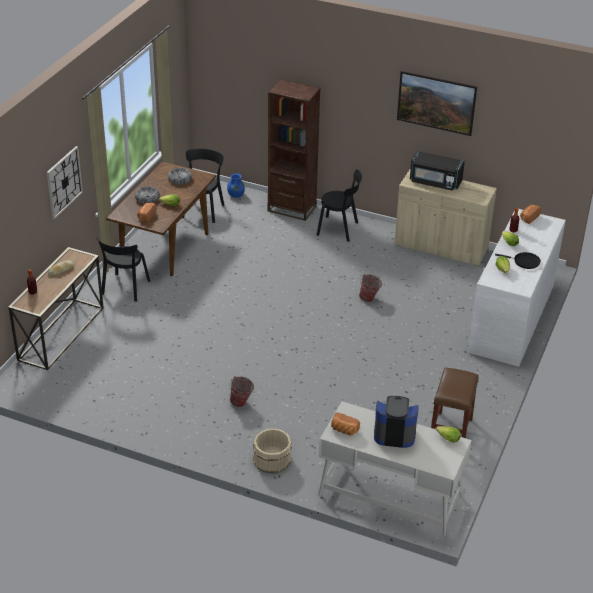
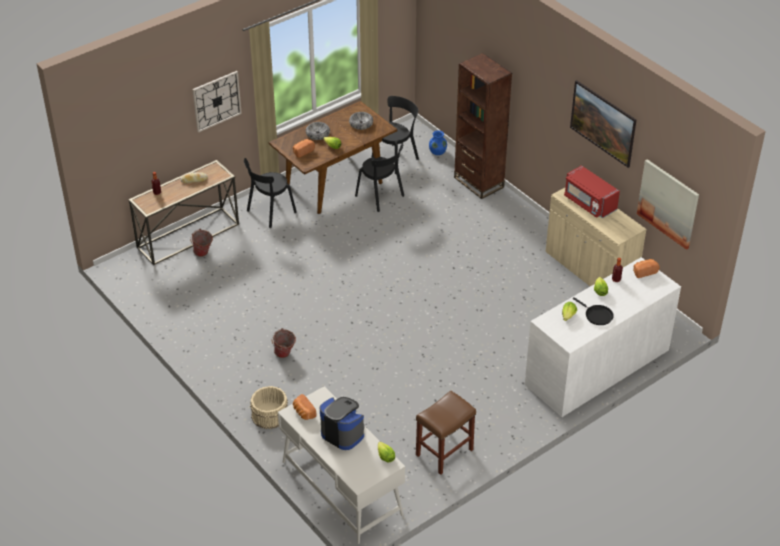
camera: 30 degrees right, 5 degrees up
black chair [317,169,362,242] -> black chair moved to [355,143,404,212]
bucket [359,274,382,302] -> bucket moved to [190,229,213,257]
black microwave [410,151,465,191] -> red microwave [564,165,620,218]
none -> picture [637,159,699,250]

